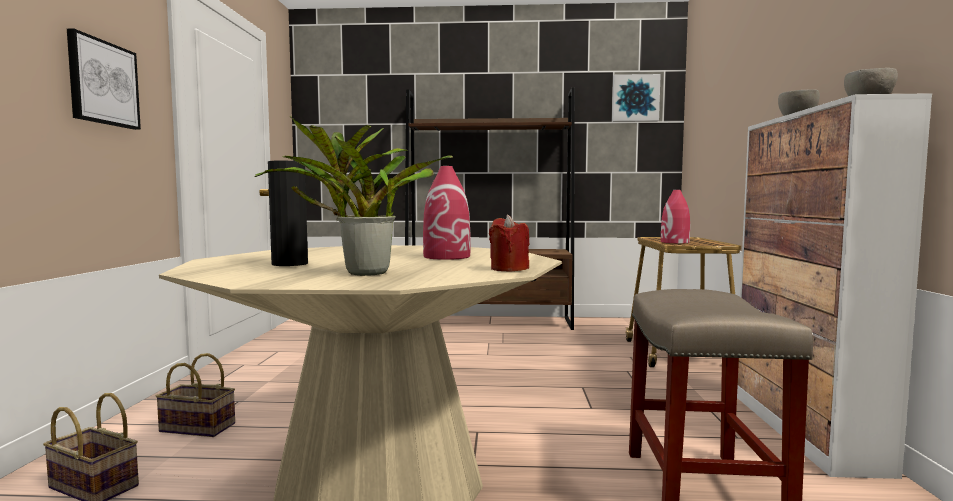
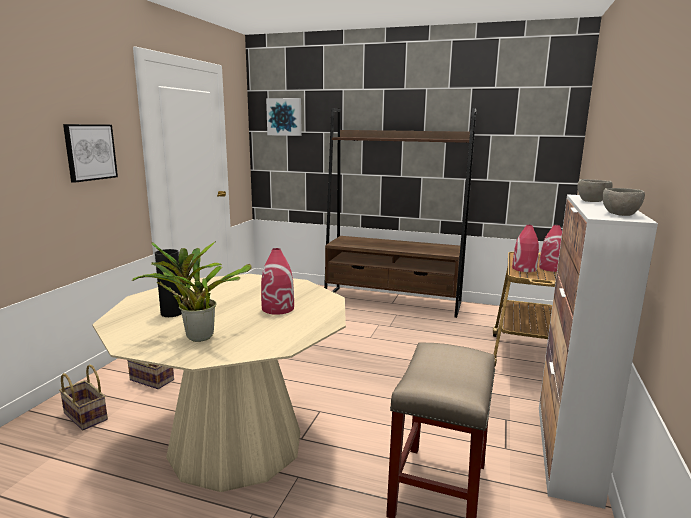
camera: 15 degrees right, 10 degrees up
red candle [489,215,530,271] -> none
picture [612,74,661,122] -> picture moved to [266,98,302,136]
none -> red vase [539,225,562,272]

